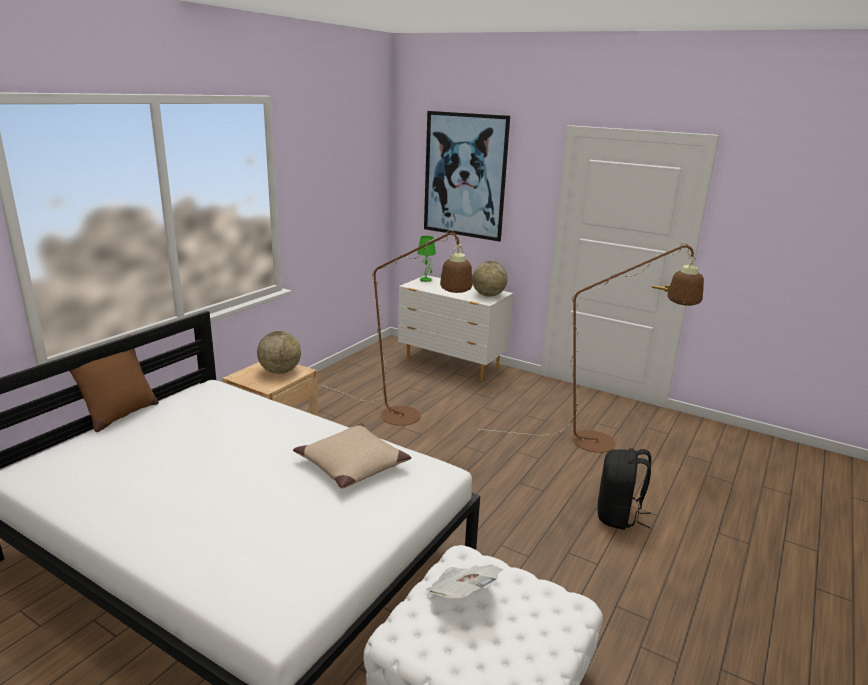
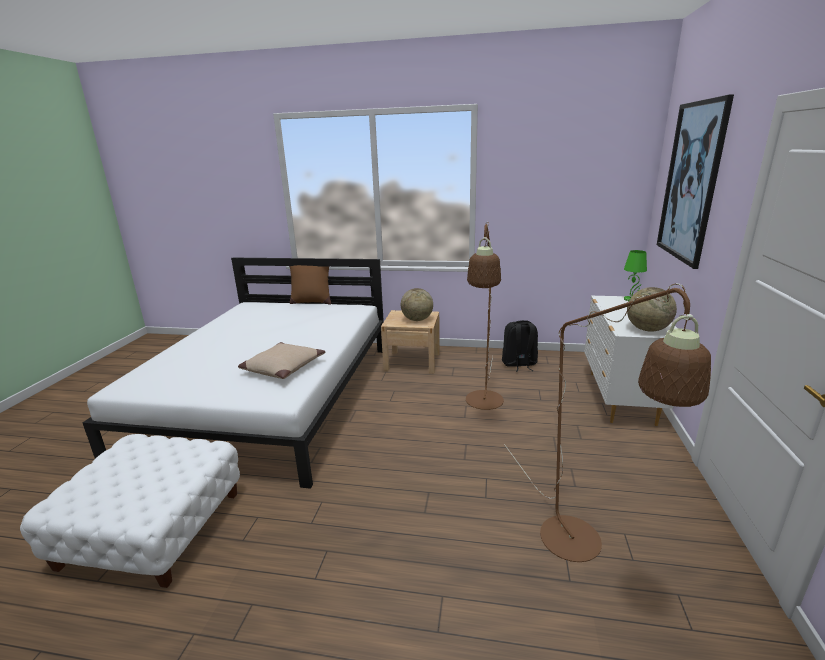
camera: 70 degrees right, 0 degrees up
newspaper [426,565,503,598] -> none
black backpack [597,448,651,530] -> black backpack moved to [502,320,538,372]

